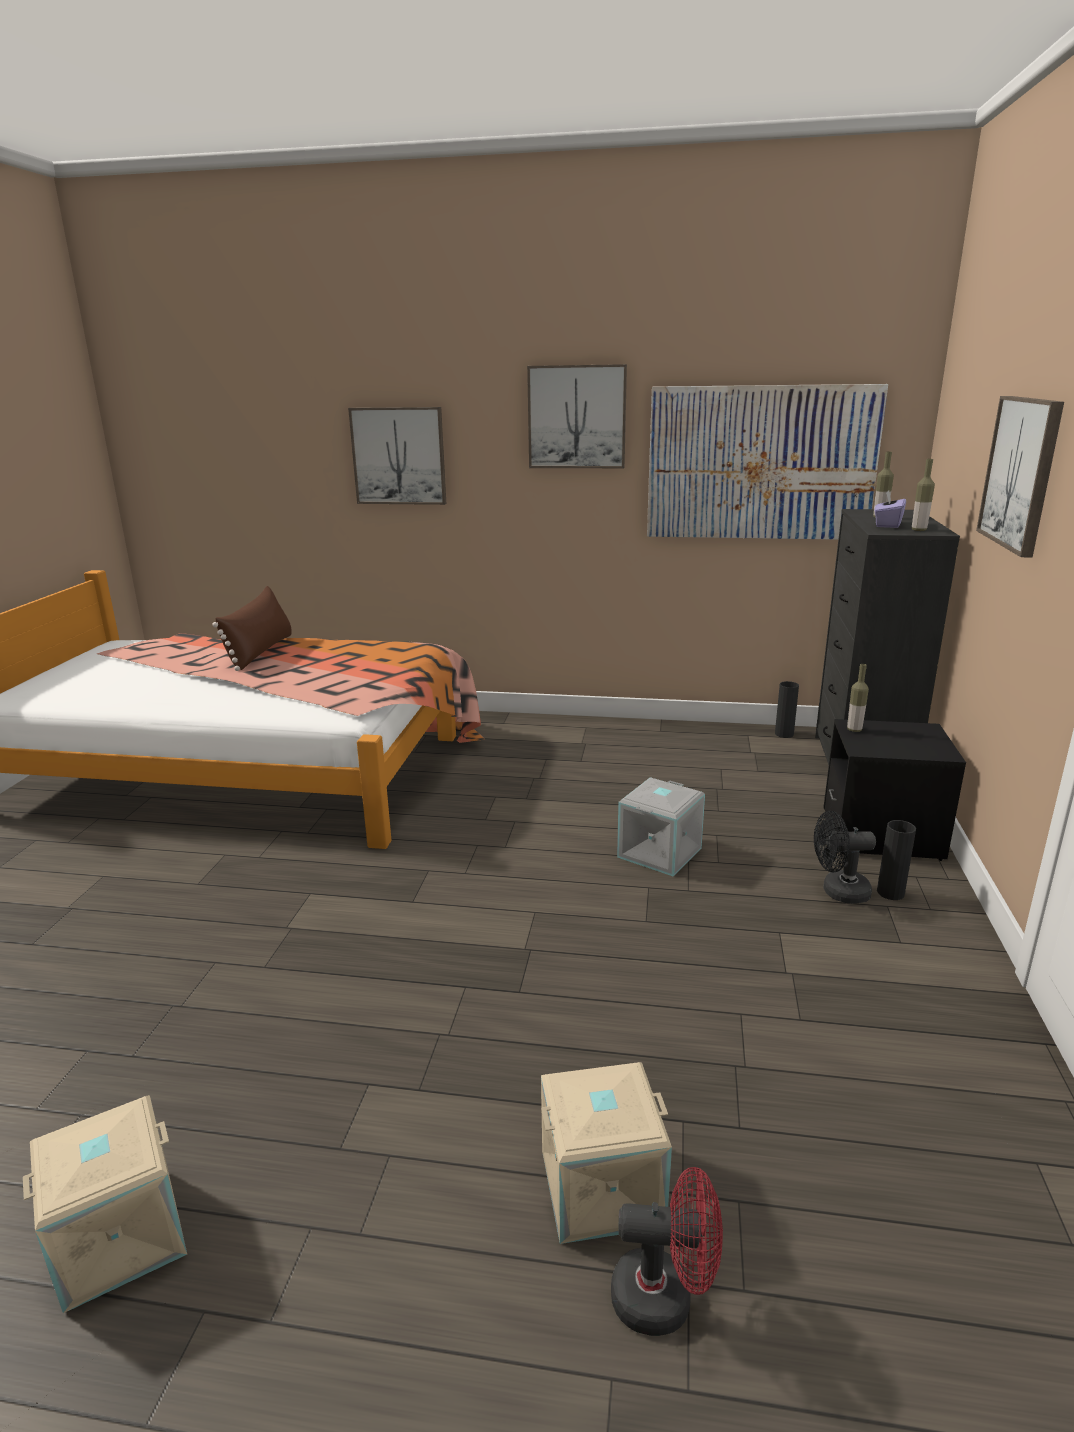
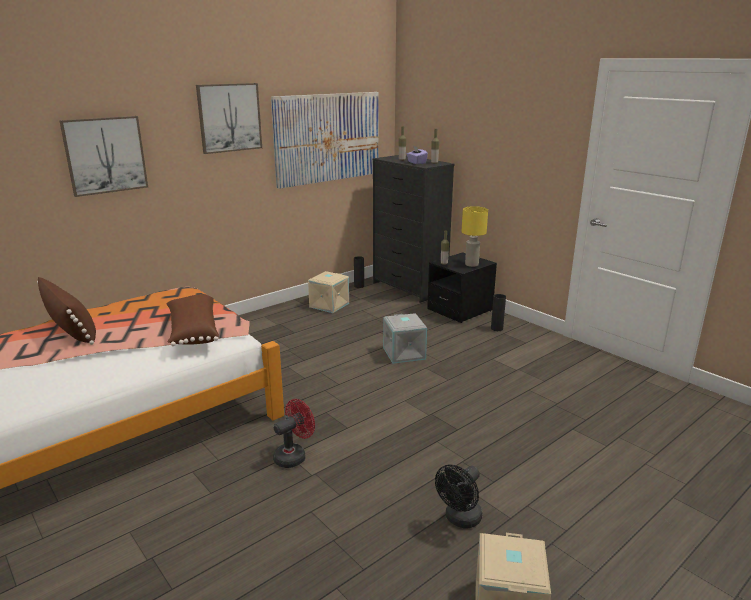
camera: 50 degrees left, 0 degrees up
beige storage box [541,1062,672,1244] -> beige storage box moved to [308,271,349,313]
red fan [611,1167,723,1336] -> red fan moved to [273,399,315,468]
black fan [814,811,876,904] -> black fan moved to [435,465,482,528]
picture [976,396,1064,557] -> none
none -> brown pillow [167,294,219,346]
none -> yellow table lamp [462,206,488,267]

